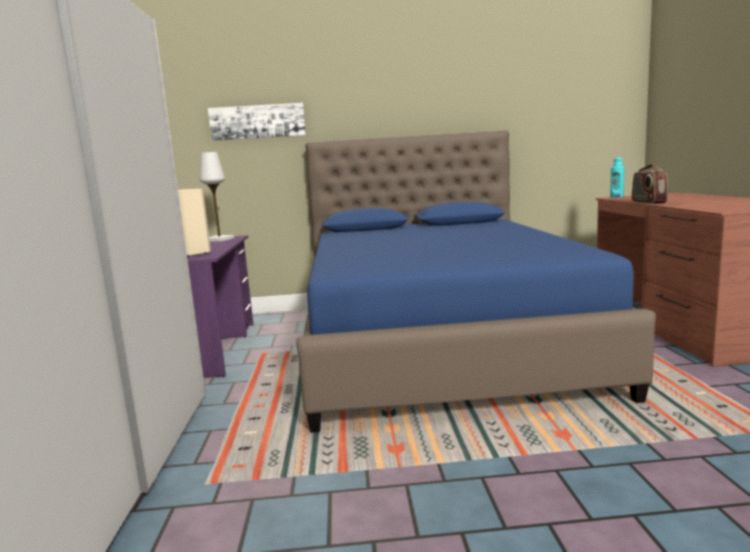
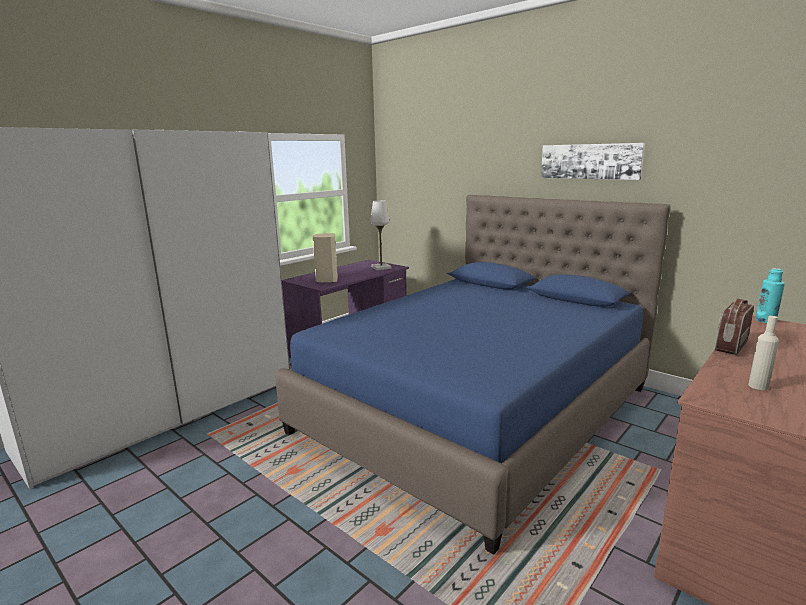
camera: 45 degrees right, 5 degrees up
picture [208,103,306,141] -> picture moved to [541,143,645,180]
none -> beige bottle [748,316,779,390]

